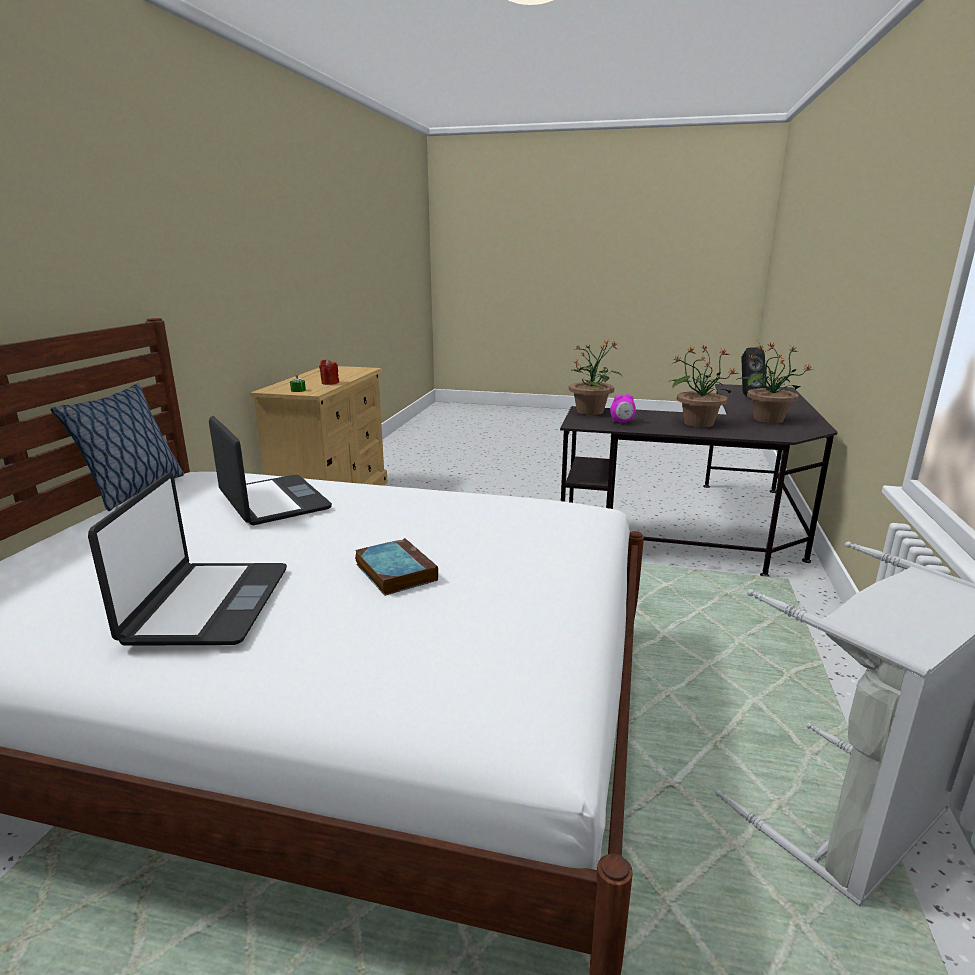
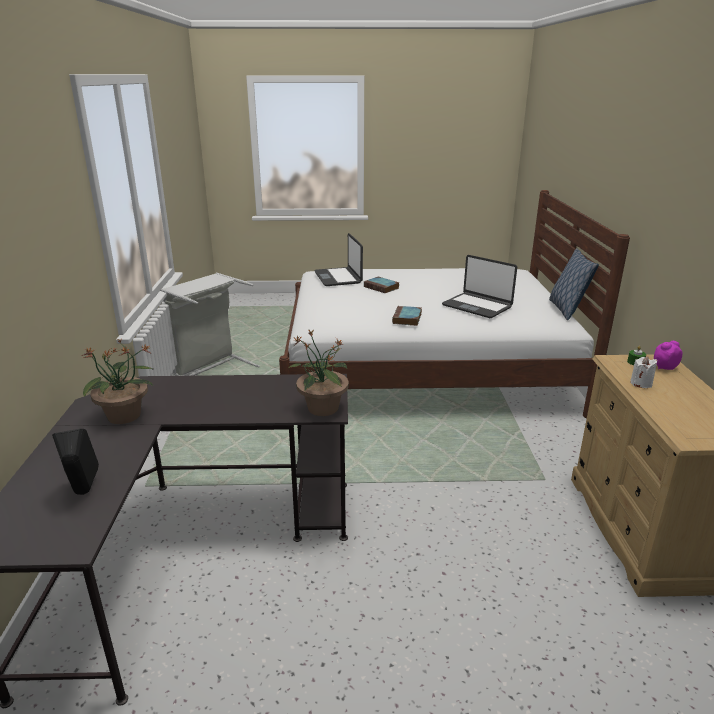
camera: 165 degrees right, 5 degrees up
laptop [88,472,287,646] -> laptop moved to [314,233,363,286]
red candle [319,359,339,385] -> white candle [630,356,657,388]
alarm clock [610,394,636,423] -> alarm clock moved to [654,341,683,370]
potted plant [671,345,739,427] -> none
none -> book [392,306,422,326]

